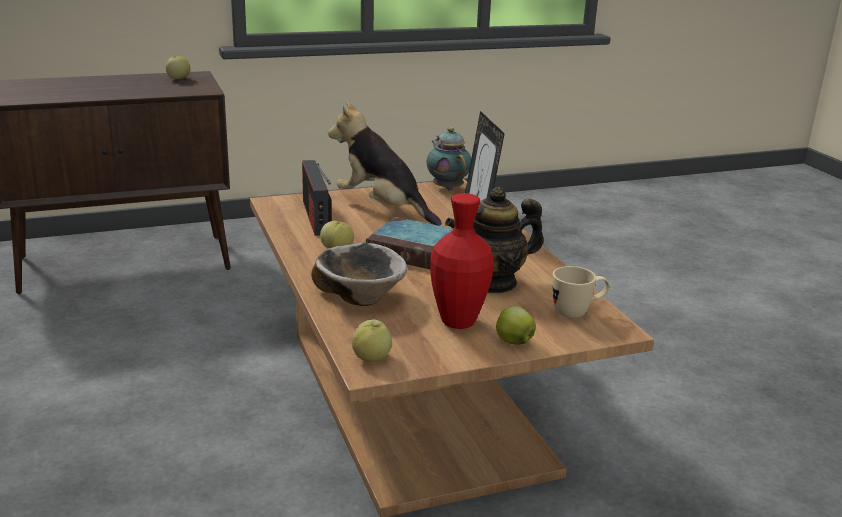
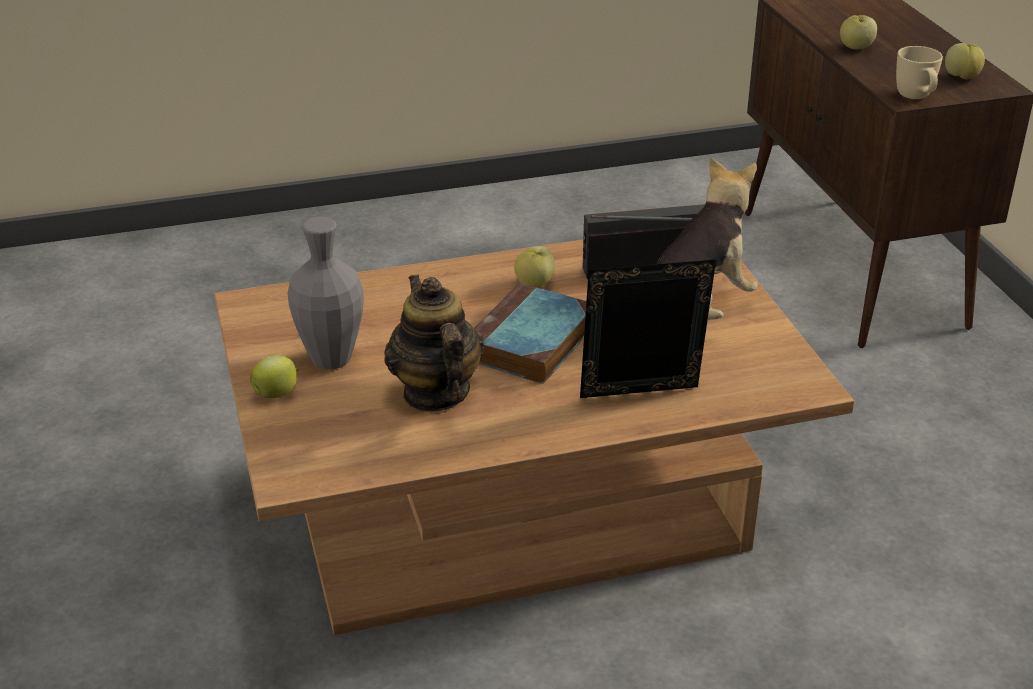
camera: 95 degrees right, 10 degrees up
bowl [311,243,407,306] -> none
apple [352,320,392,362] -> apple moved to [840,15,877,50]
teapot [427,127,471,191] -> none
red vase [430,193,494,329] -> grey vase [287,216,364,370]
beige mug [552,266,609,318] -> beige mug moved to [896,46,943,99]

